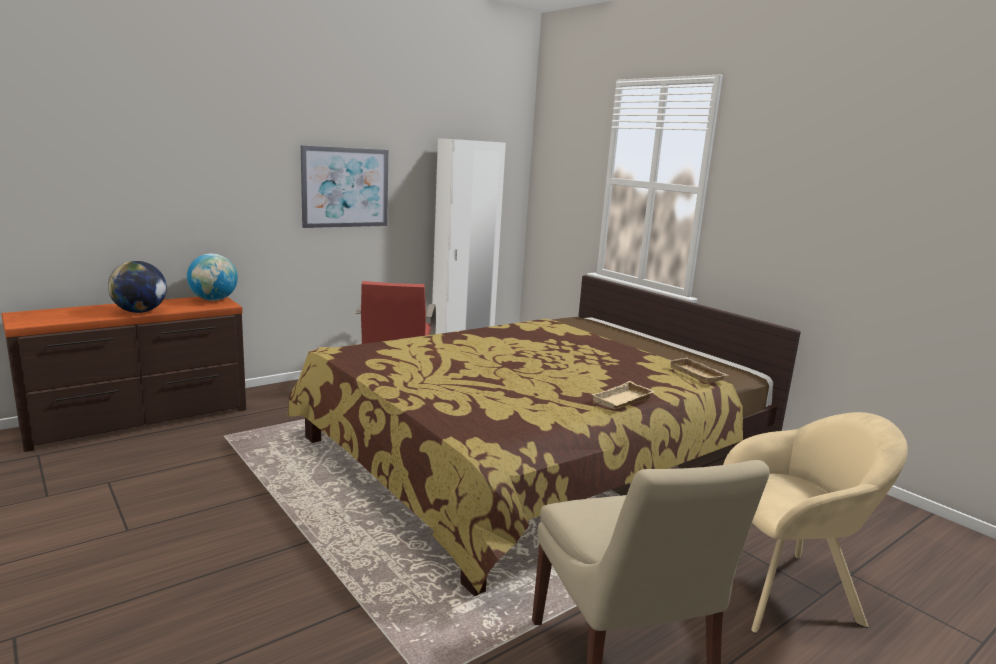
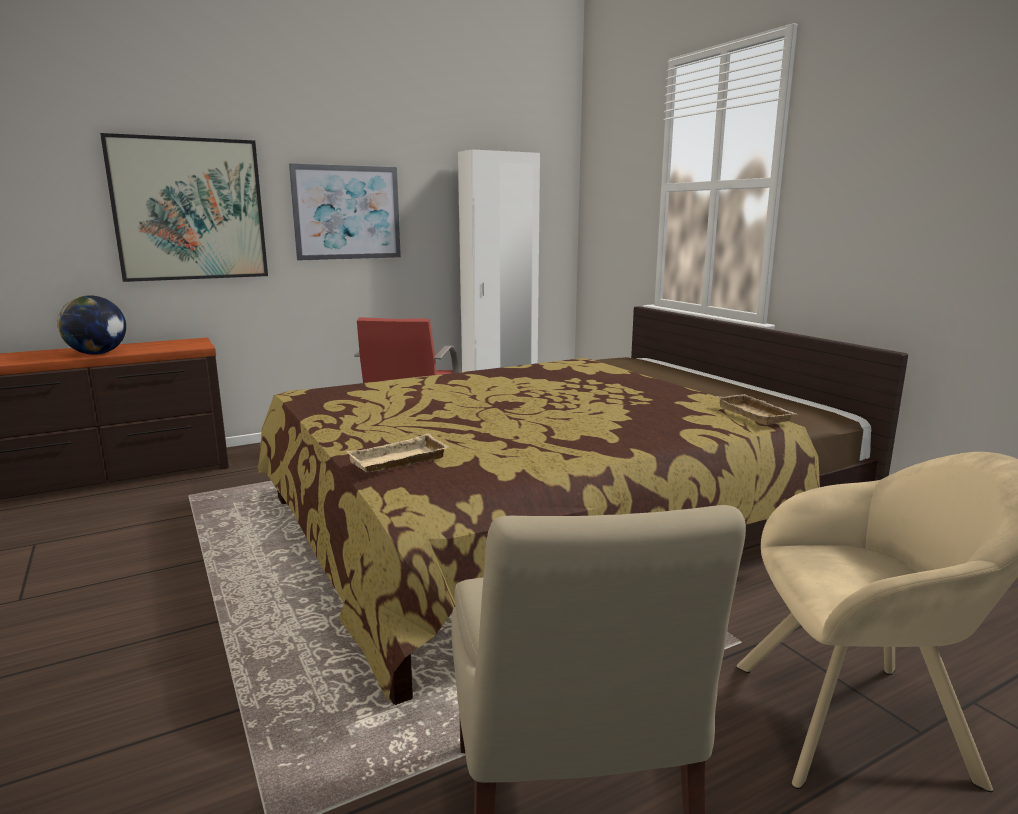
camera: 10 degrees right, 0 degrees up
globe [187,254,238,301] -> none
beige tray [591,381,655,409] -> beige tray moved to [346,434,448,472]
none -> picture [100,133,268,282]

